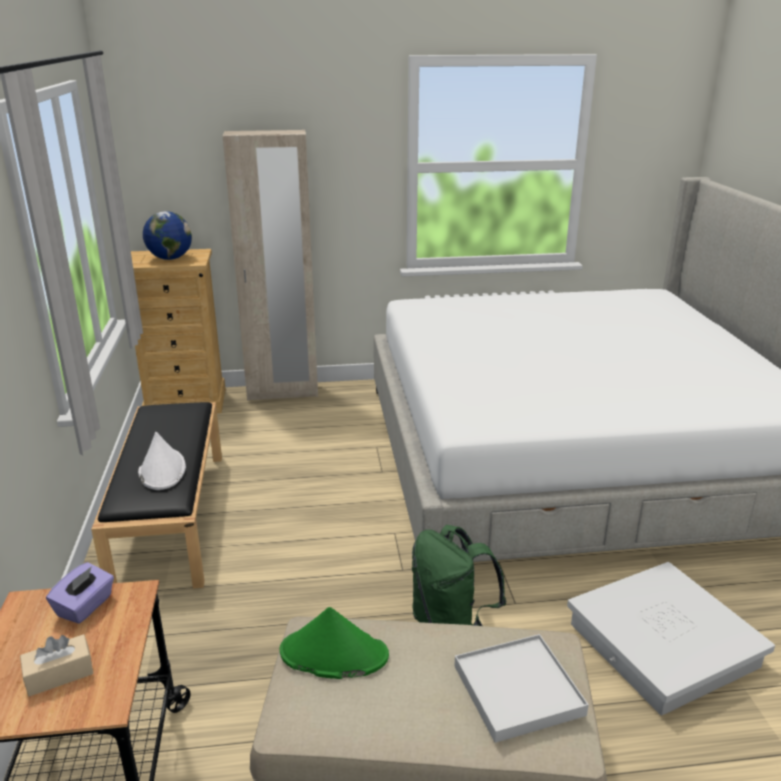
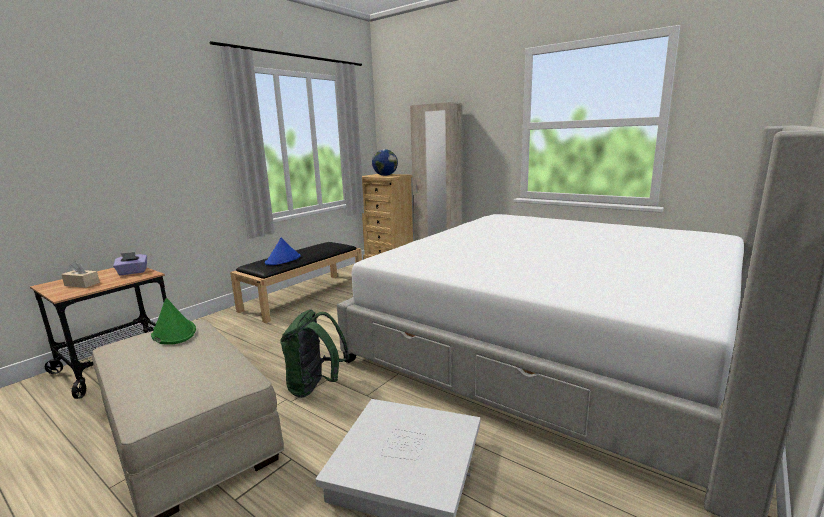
camera: 45 degrees right, 10 degrees down
white hat [138,432,186,490] -> blue hat [265,238,301,265]
white tray [455,634,589,743] -> none

